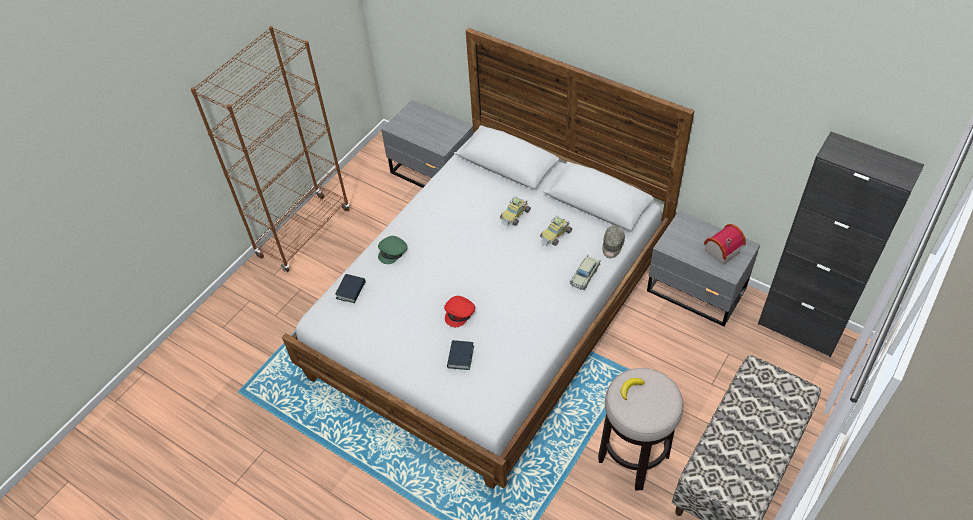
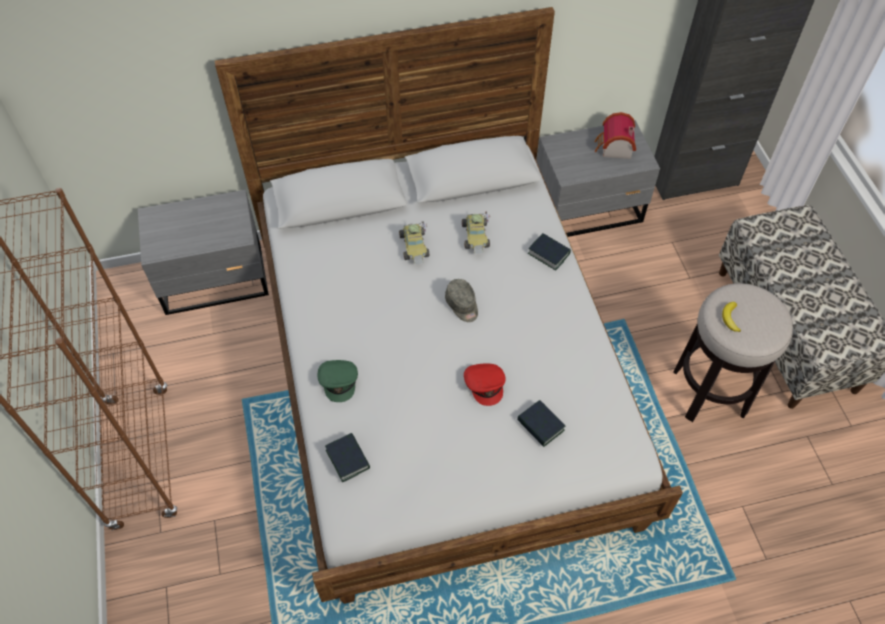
camera: 50 degrees left, 5 degrees up
beige toy car [570,255,601,290] -> book [528,233,571,271]
grey cap [603,226,625,258] -> grey cap moved to [445,279,478,322]

